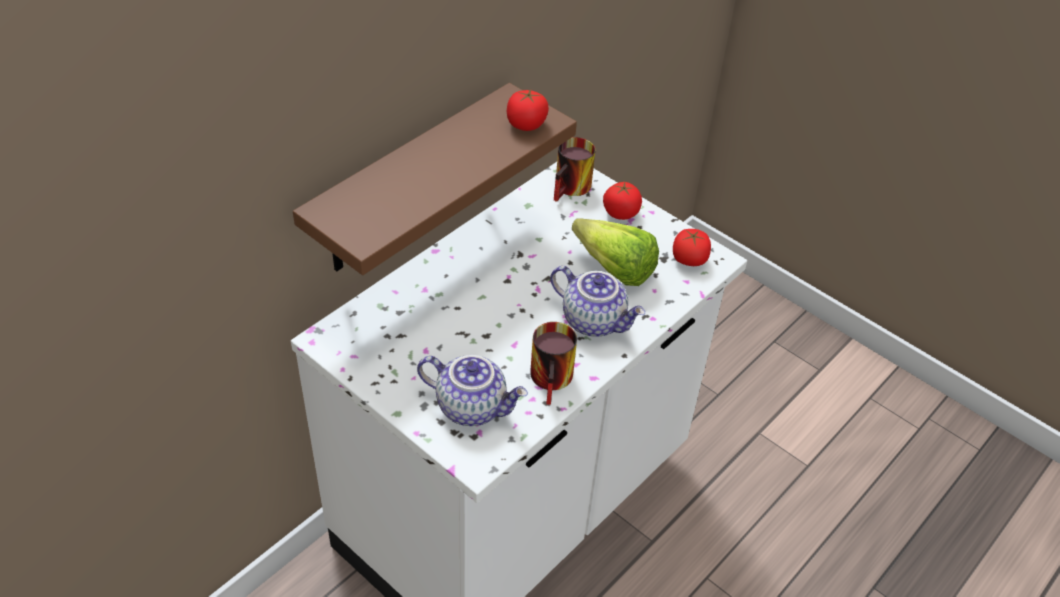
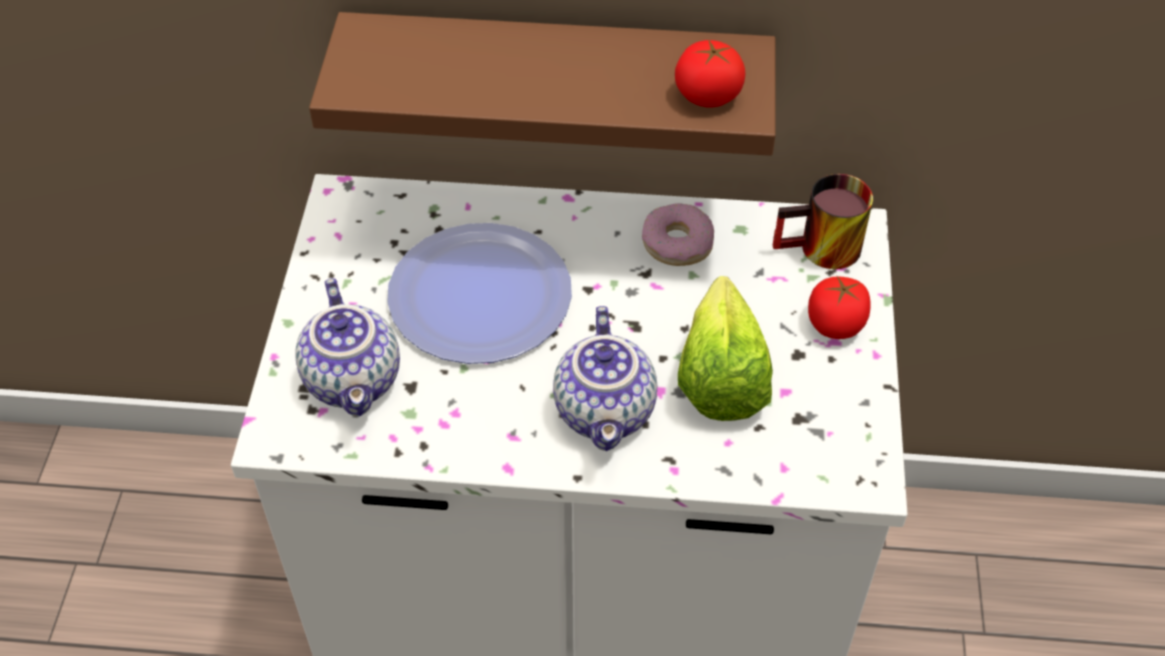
camera: 55 degrees right, 5 degrees up
mug [530,322,577,405] -> none
tomato [673,229,711,266] -> none
none -> plate [387,223,572,364]
none -> donut [642,203,714,266]

